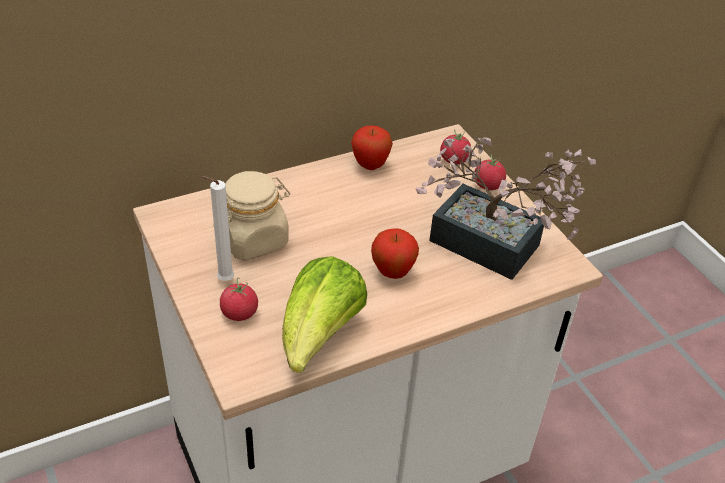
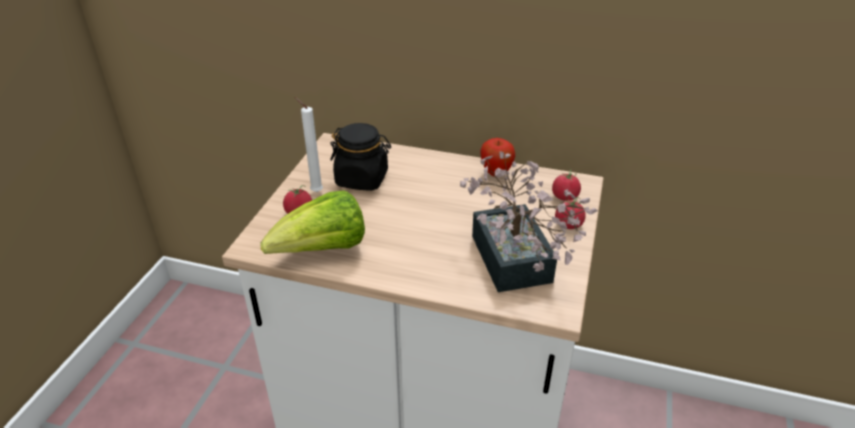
camera: 45 degrees right, 5 degrees down
beige jar [213,171,290,261] -> black jar [330,123,391,191]
apple [371,228,419,279] -> none

